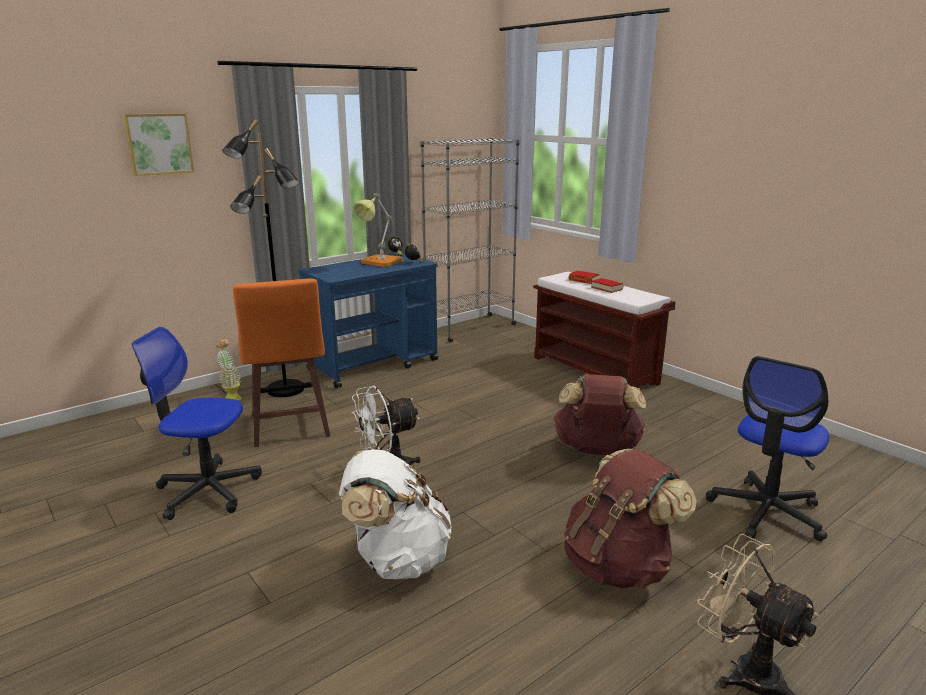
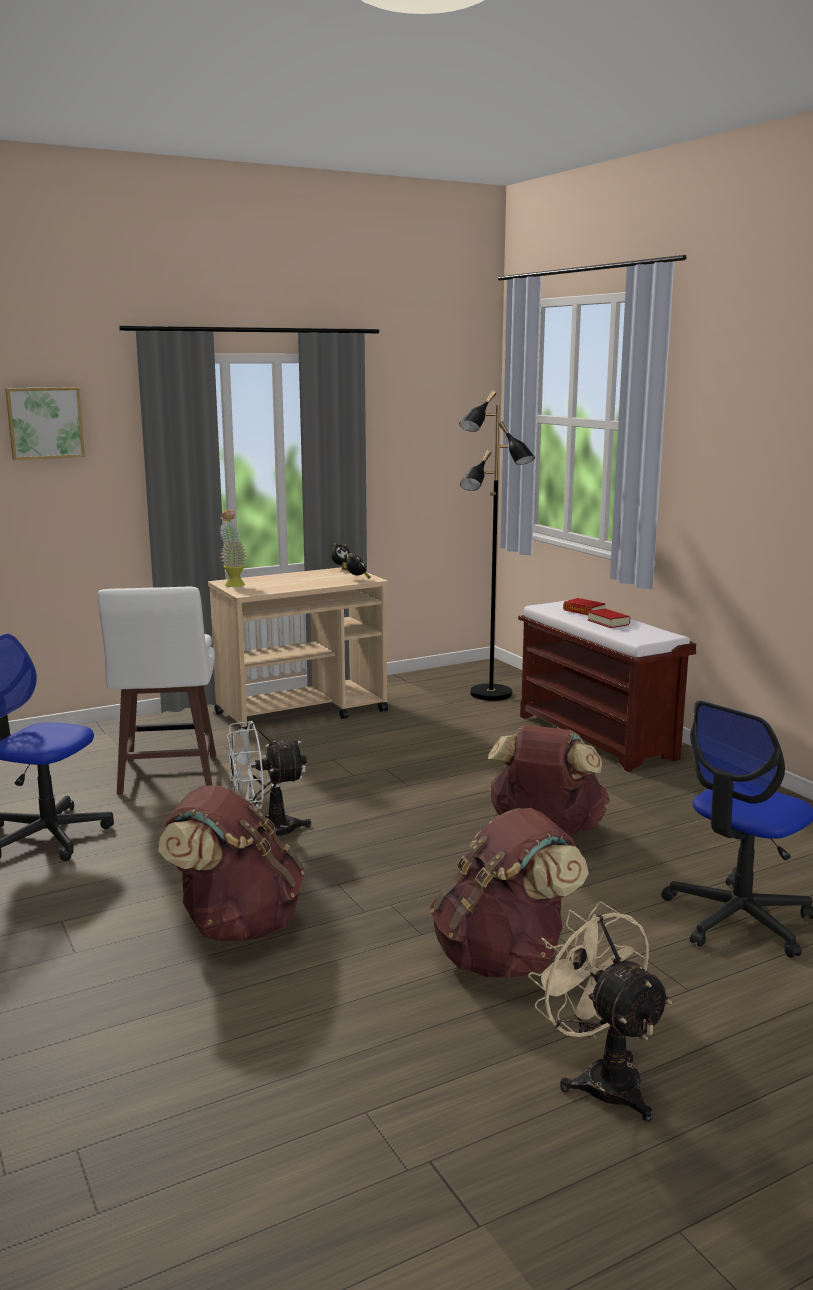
camera: 10 degrees right, 5 degrees down
potted plant [216,339,242,401] -> potted plant moved to [219,509,247,587]
black floor lamp [222,119,304,397] -> black floor lamp moved to [459,391,535,701]
orange stool [233,278,330,447] -> white stool [97,587,216,795]
blue cart [298,253,438,389] -> beige cart [208,567,388,734]
white backpack [339,449,451,579] -> brown backpack [158,785,304,941]
table lamp [353,193,403,267] -> none
grey bookcase [421,138,519,342] -> none

